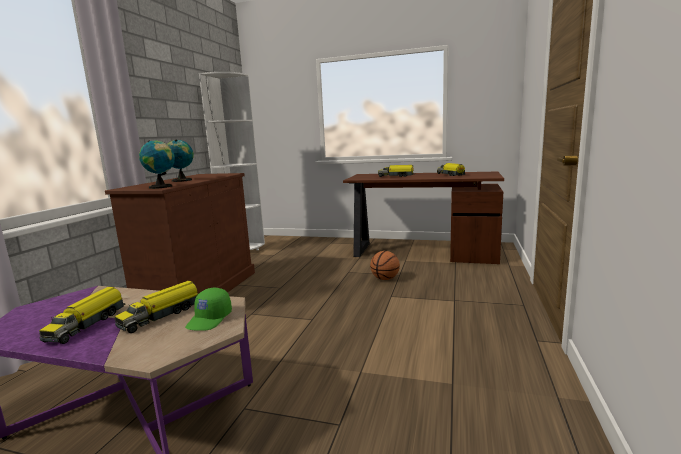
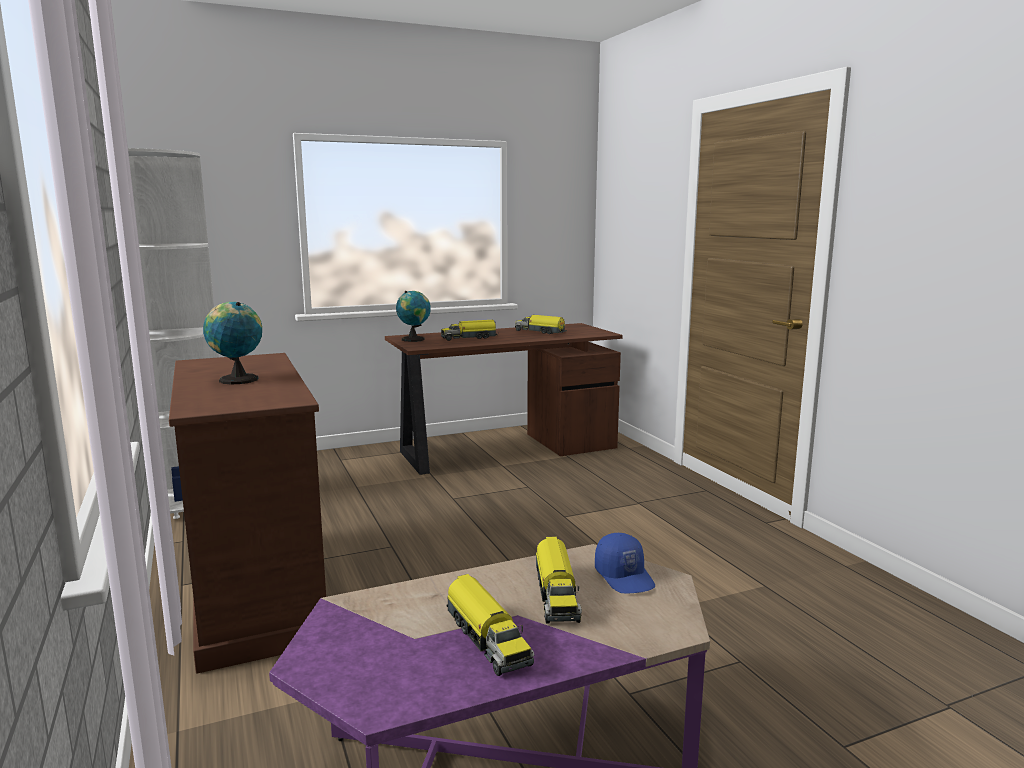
camera: 40 degrees left, 0 degrees up
globe [139,140,175,189] -> globe moved to [396,291,431,342]
green cap [185,288,232,330] -> blue cap [595,533,655,594]
basketball [370,251,400,280] -> none

